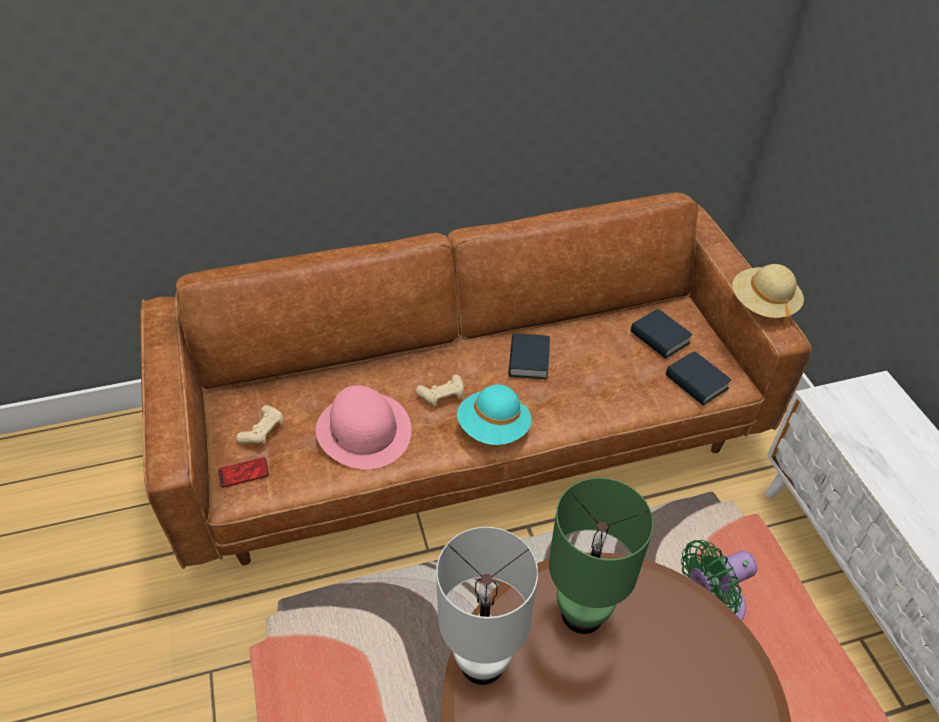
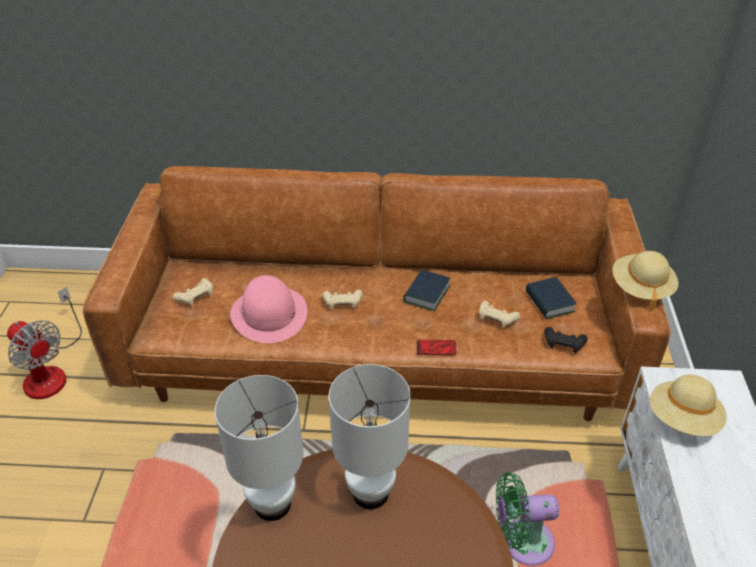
camera: 20 degrees right, 5 degrees down
phone [218,457,269,488] -> phone moved to [417,340,456,356]
turquoise hat [457,384,532,445] -> none
green table lamp [549,478,653,634] -> white table lamp [329,364,411,509]
book [666,351,731,405] -> black game controller [544,327,588,353]
none -> fan [7,287,82,399]
none -> beige game controller [479,301,520,328]
none -> beige hat [650,374,727,436]

